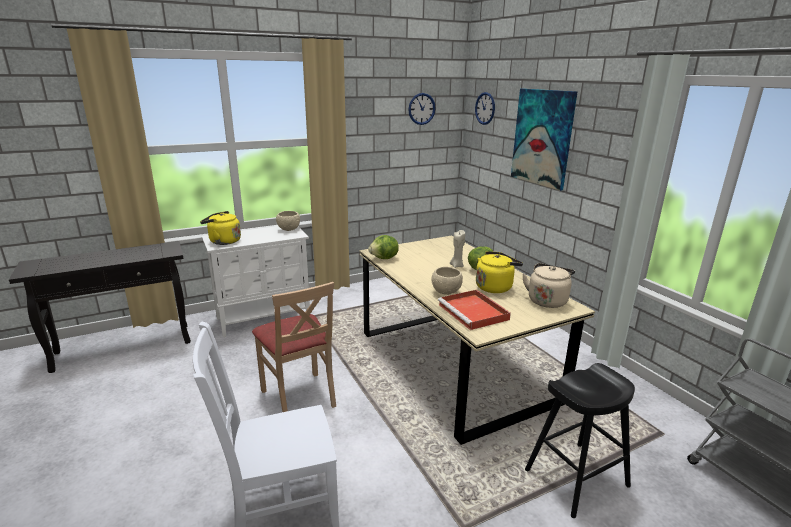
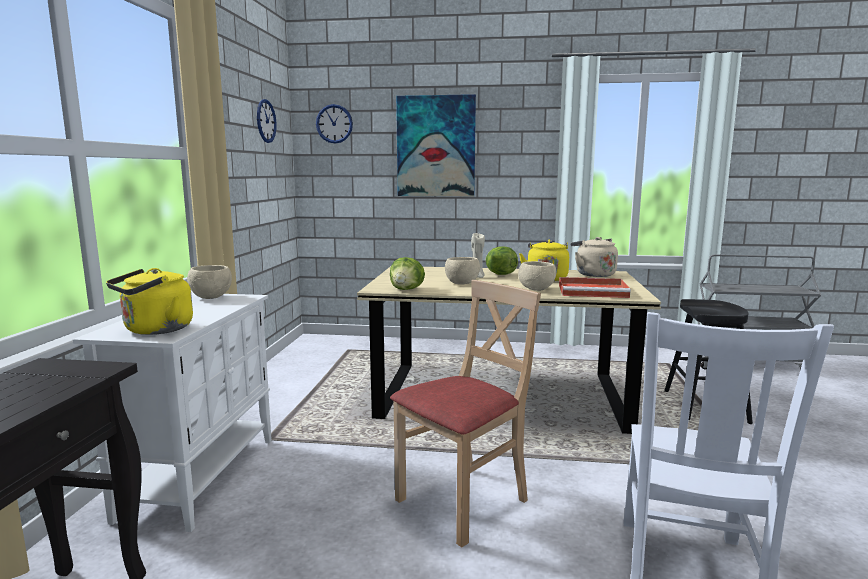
camera: 55 degrees left, 10 degrees down
beige chair [252,282,336,412] -> beige chair turned 45 degrees counterclockwise [390,280,541,547]
none -> beige bowl [445,257,480,285]

